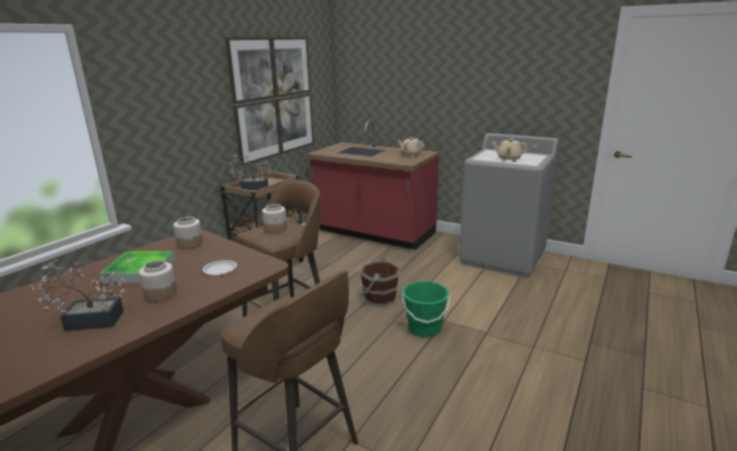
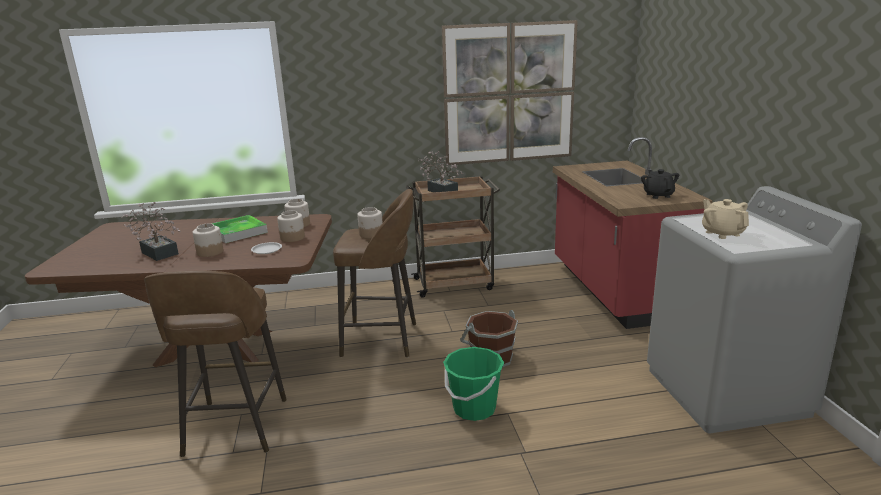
camera: 50 degrees right, 0 degrees up
beige teapot [398,137,424,157] -> black teapot [641,169,679,199]
none -> jar [277,210,305,242]

